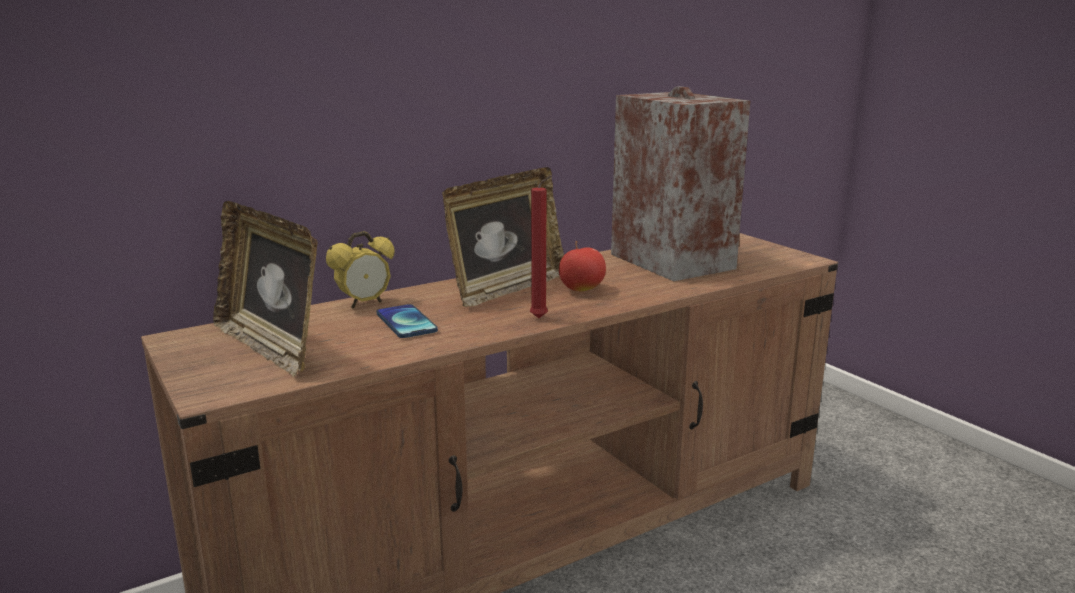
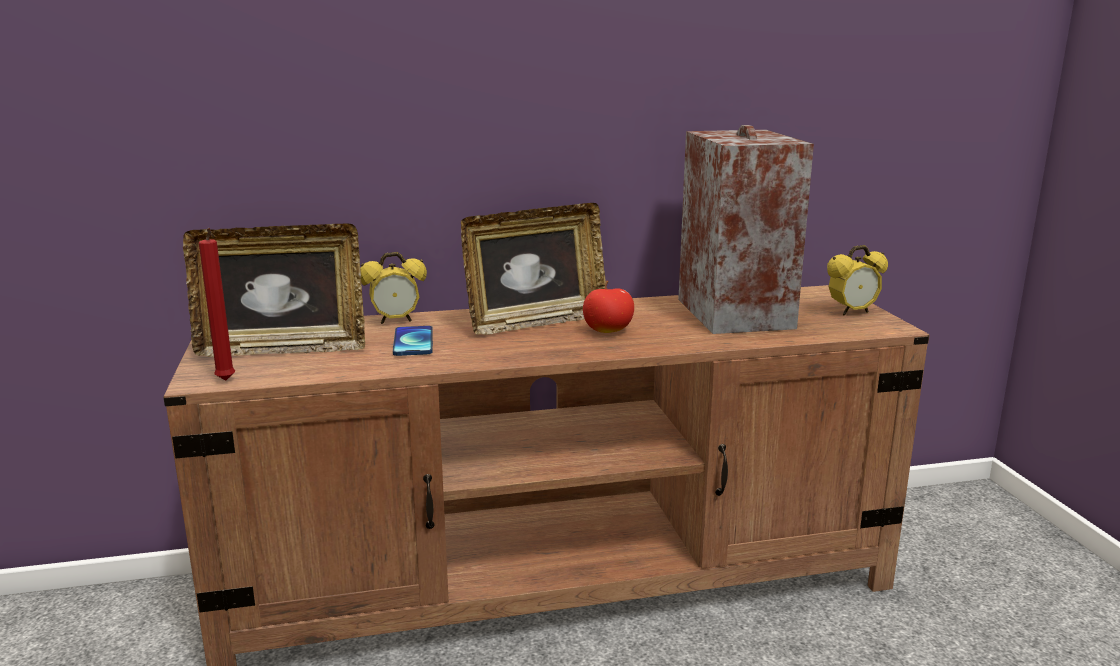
camera: 20 degrees right, 0 degrees up
picture frame [213,201,318,377] -> picture frame turned 75 degrees counterclockwise [183,224,365,357]
red candle [530,175,552,318] -> red candle moved to [199,228,235,380]
none -> alarm clock [827,245,888,316]

